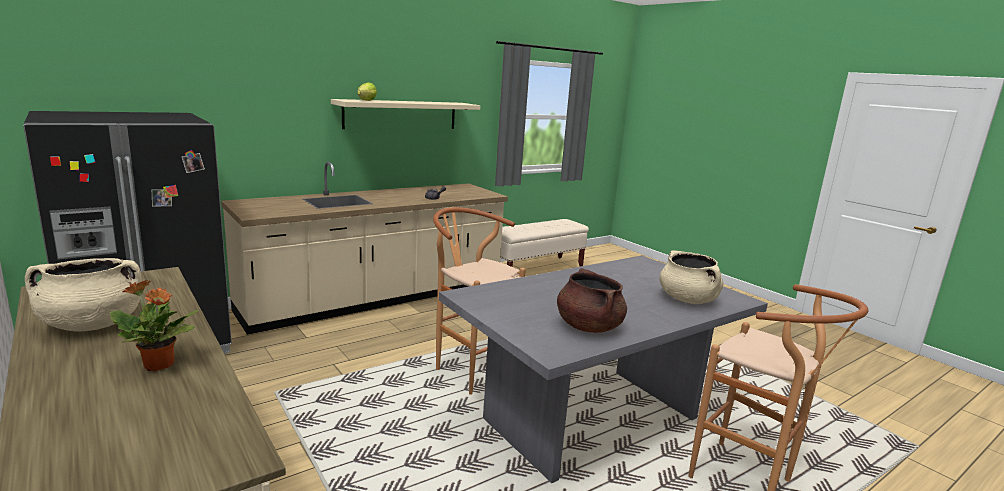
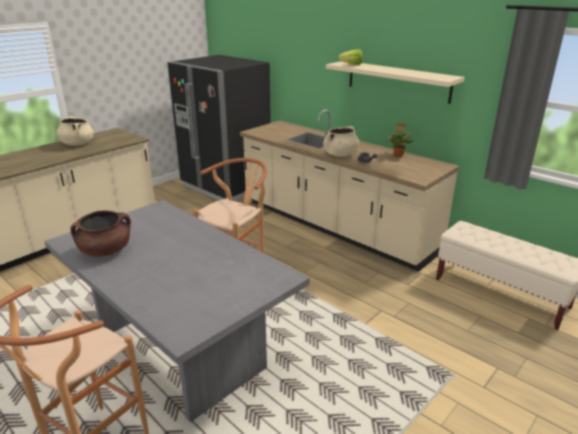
camera: 80 degrees right, 10 degrees up
potted plant [109,280,199,371] -> potted plant moved to [387,123,413,157]
beige cooking pot [659,251,723,304] -> beige cooking pot moved to [323,126,359,157]

